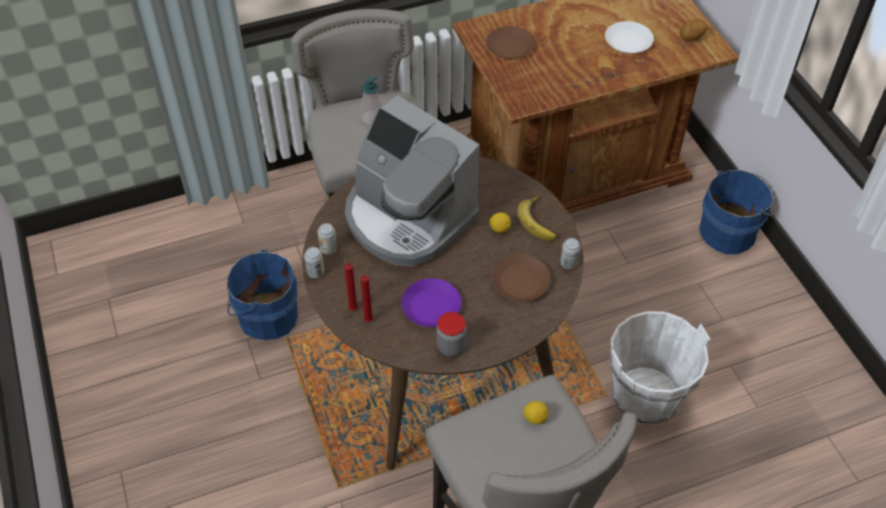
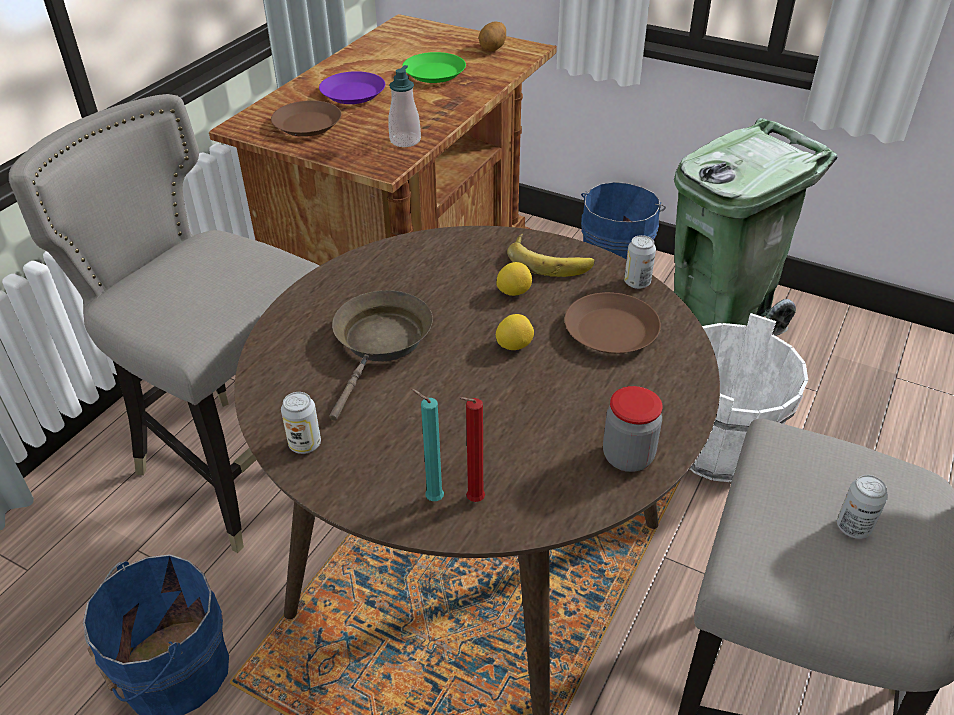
camera: 40 degrees left, 10 degrees down
can [304,247,324,278] -> can moved to [837,475,888,539]
red candle [343,256,358,311] -> turquoise candle [411,389,444,501]
coffee machine [345,95,479,267] -> brown frying pan [329,290,433,421]
soap dispenser [361,76,382,125] -> soap dispenser moved to [389,65,421,147]
purple plate [401,278,461,327] -> purple plate moved to [319,71,385,104]
lemon [523,401,548,424] -> lemon moved to [495,314,534,350]
white plate [605,21,654,53] -> green plate [402,52,466,83]
none -> green trash can [674,118,837,336]

